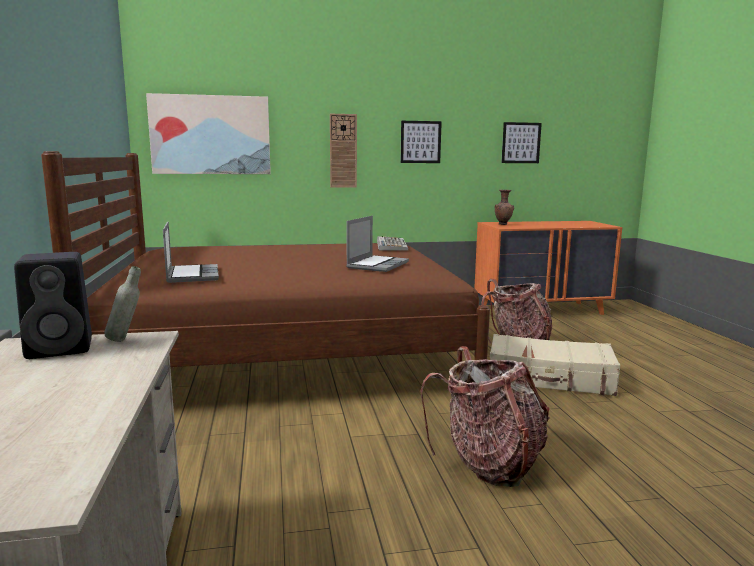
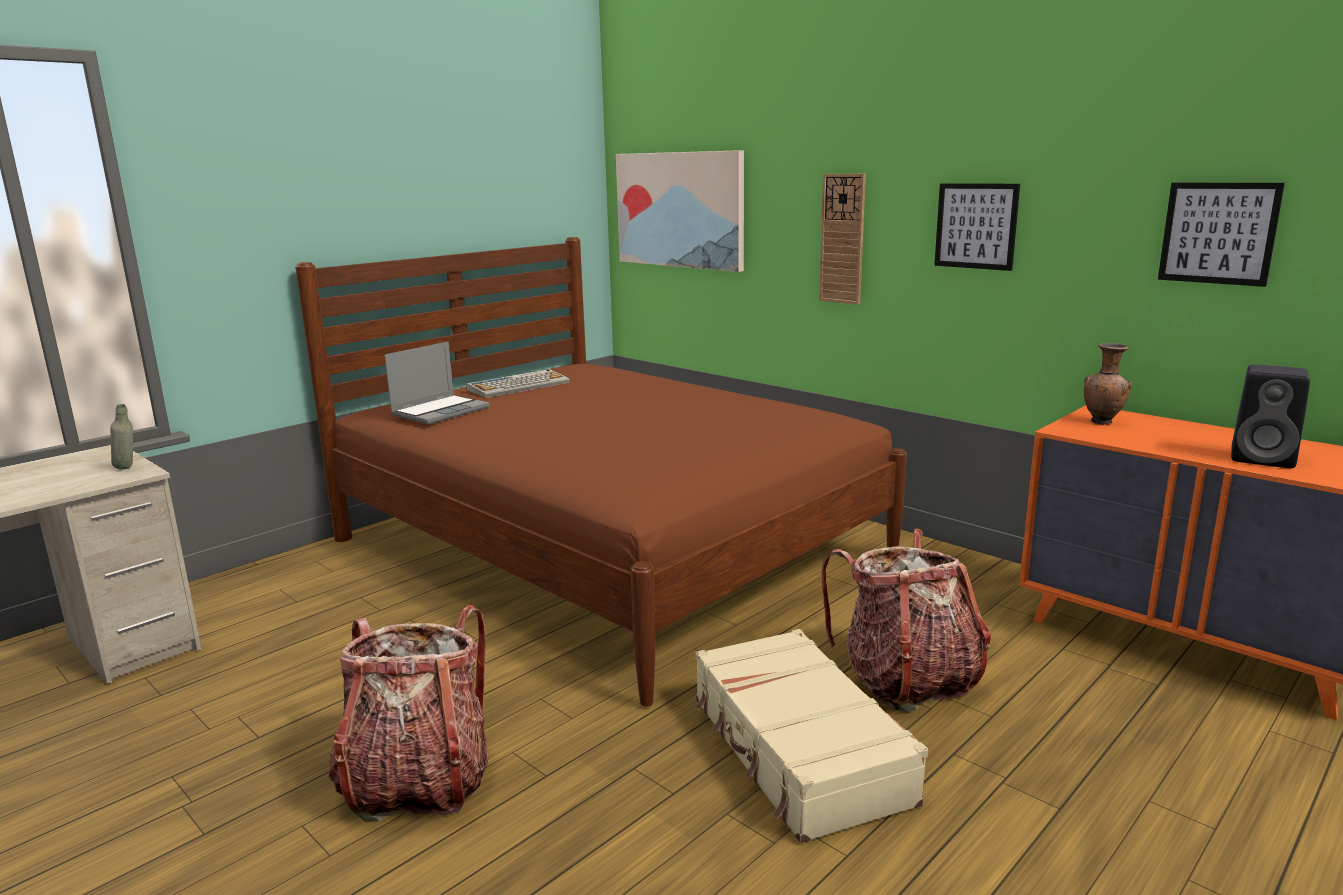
camera: 55 degrees right, 5 degrees up
black speaker [14,252,92,359] -> black speaker moved to [1231,364,1310,468]
laptop [346,216,409,272] -> none
keyboard [377,236,408,251] -> keyboard moved to [466,369,570,398]

